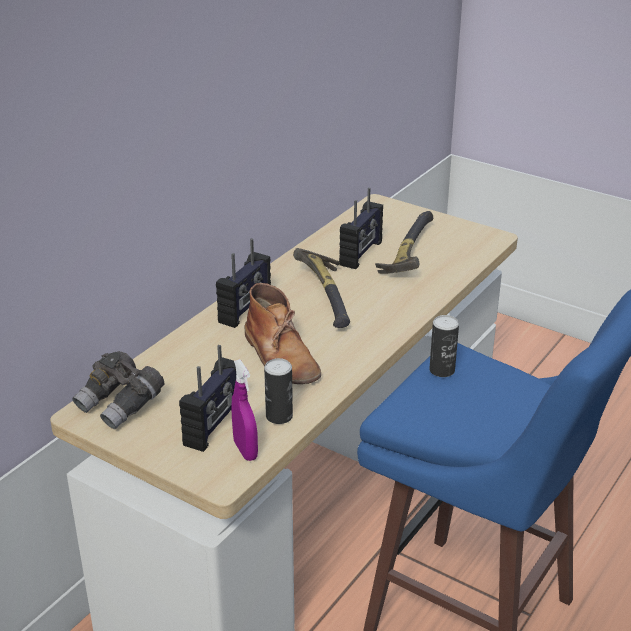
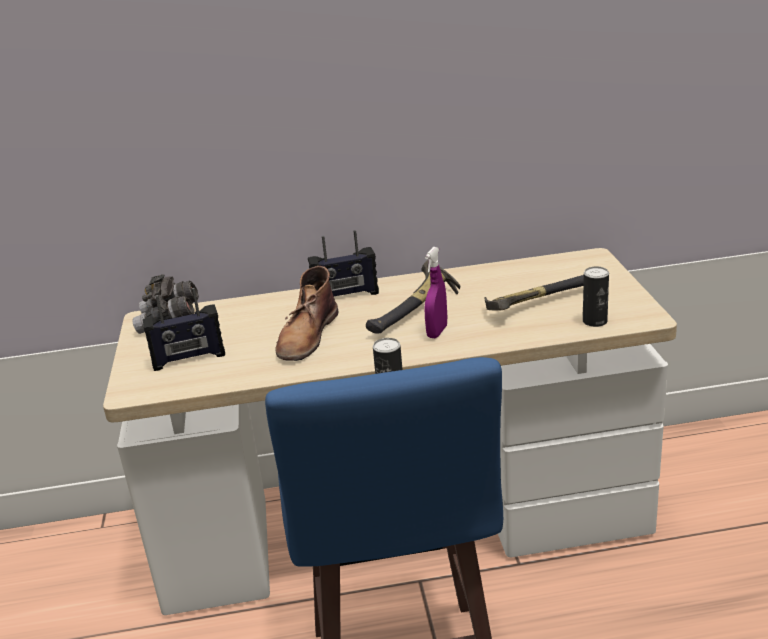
camera: 50 degrees right, 5 degrees down
purple spray bottle [231,359,258,461] -> purple spray bottle moved to [424,247,447,338]
can [264,358,293,424] -> can moved to [583,266,609,327]
radio [339,188,383,269] -> none

